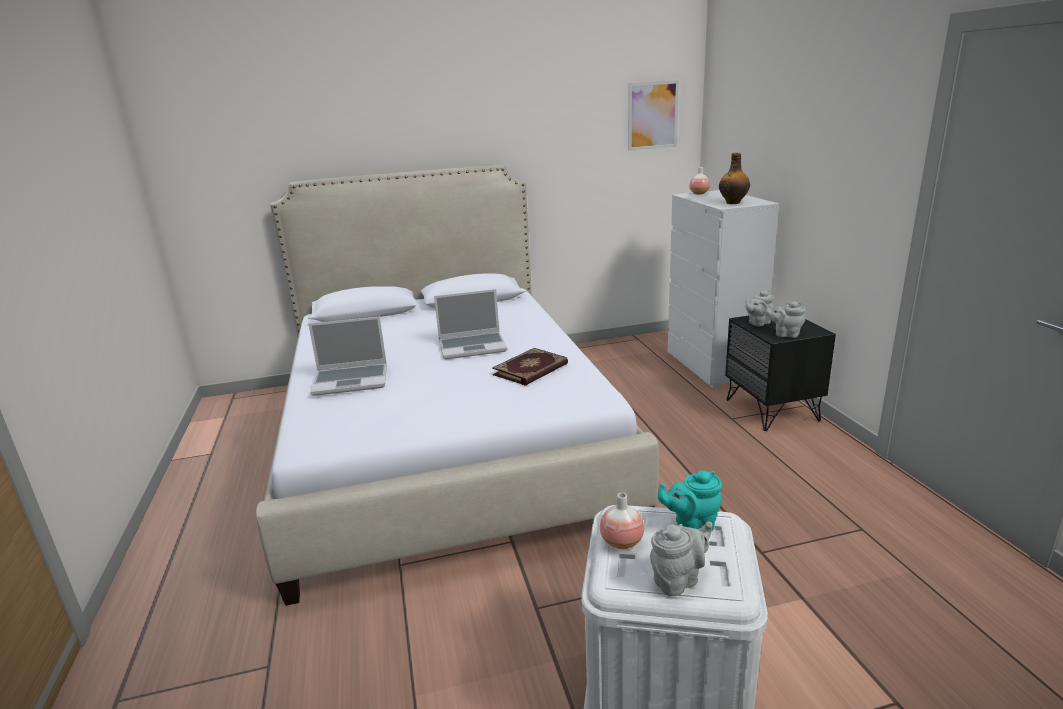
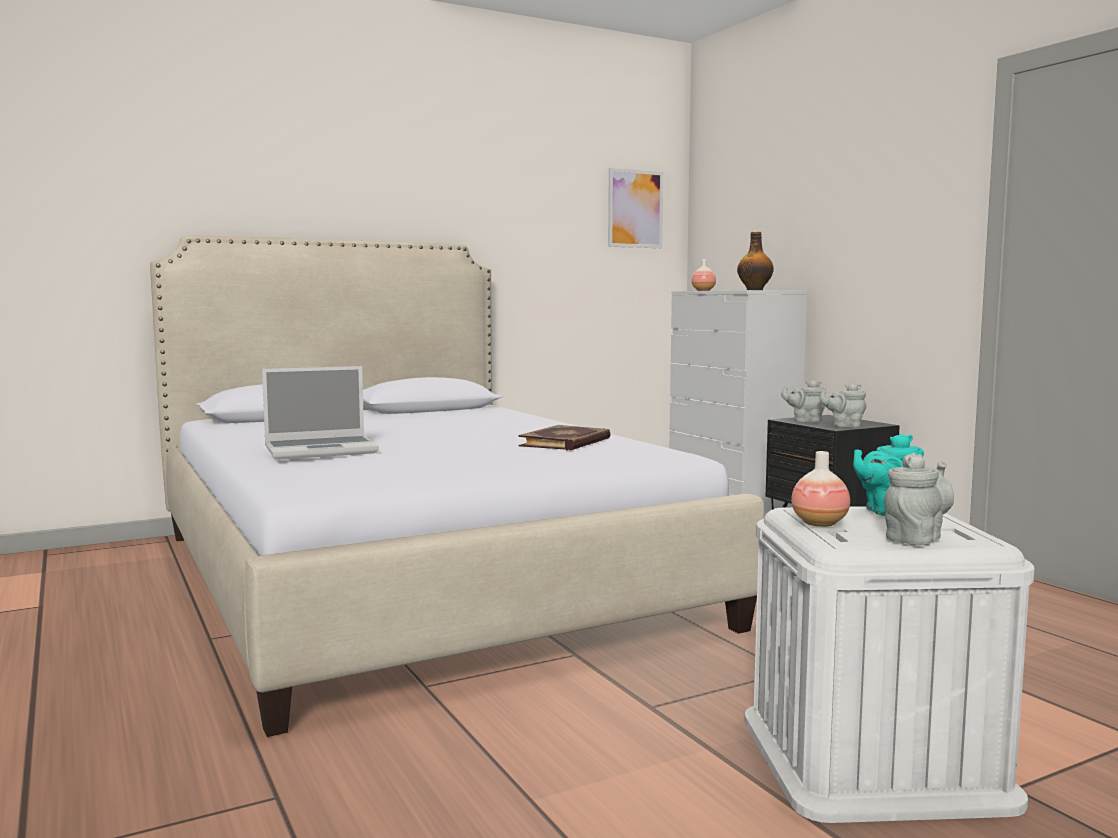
camera: 15 degrees left, 15 degrees down
laptop [434,289,508,359] -> none
grey teapot [746,290,774,326] -> grey teapot turned 60 degrees clockwise [781,380,826,423]

